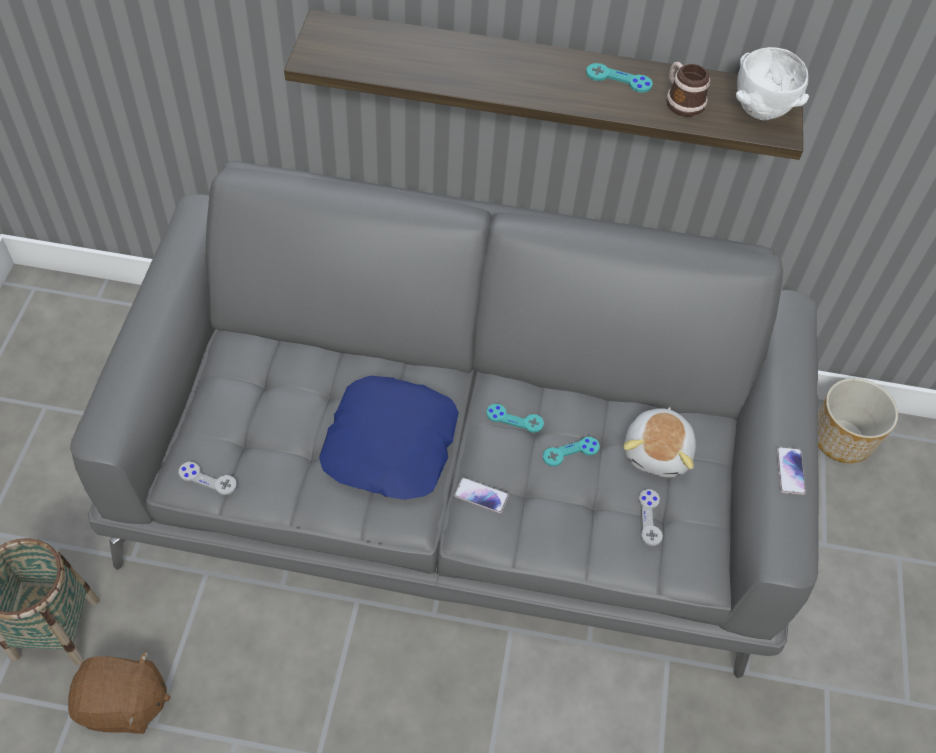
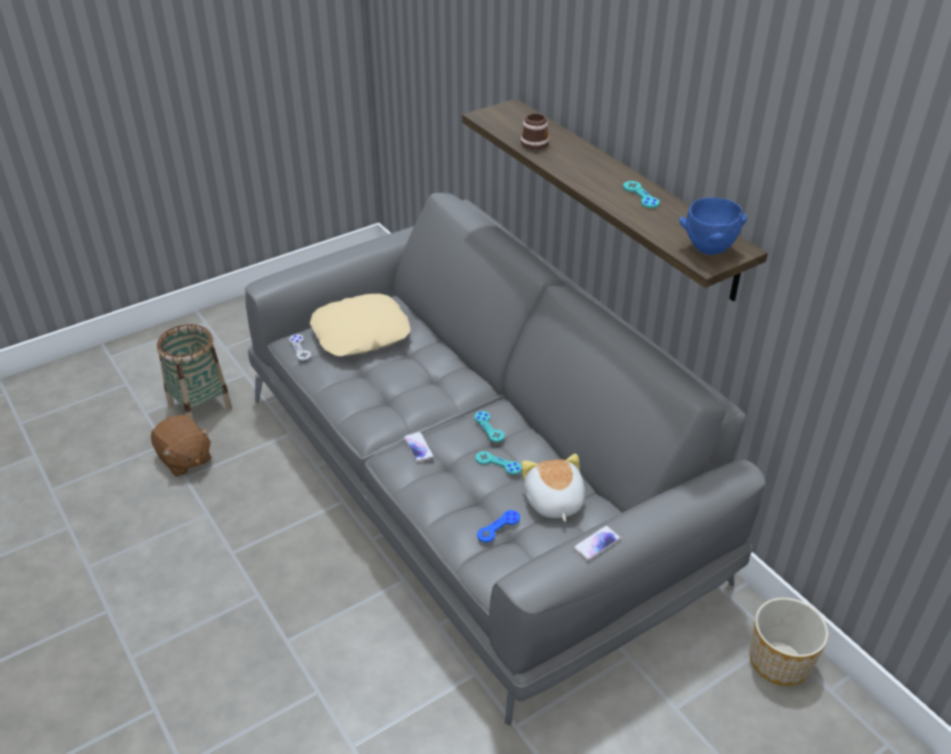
camera: 50 degrees right, 15 degrees down
blue pillow [319,376,459,500] -> none
plush toy [623,407,696,478] -> plush toy turned 105 degrees clockwise [521,454,585,522]
grey game controller [639,489,663,546] -> blue game controller [477,510,520,542]
mug [666,62,710,117] -> mug moved to [521,114,549,150]
white bowl [736,47,809,121] -> blue bowl [679,197,747,255]
none -> beige pillow [310,294,411,356]

